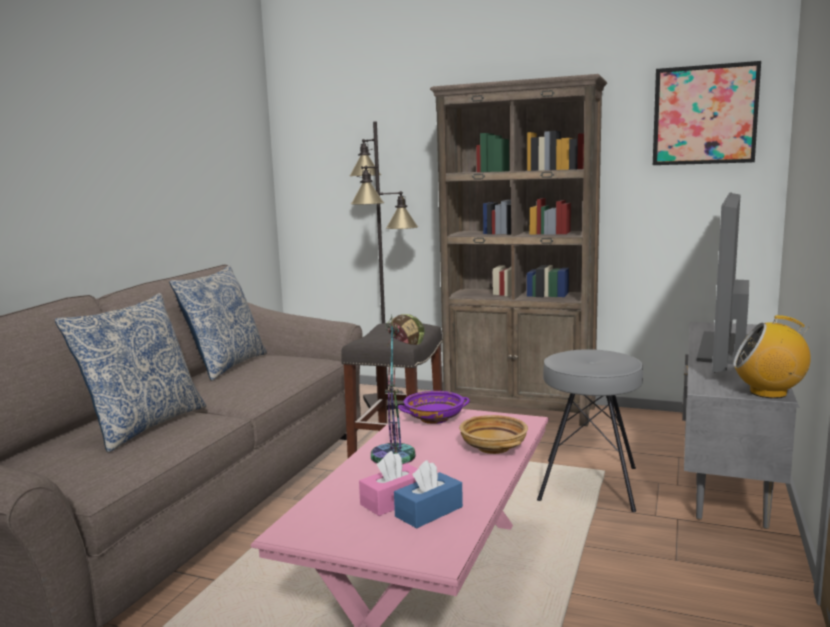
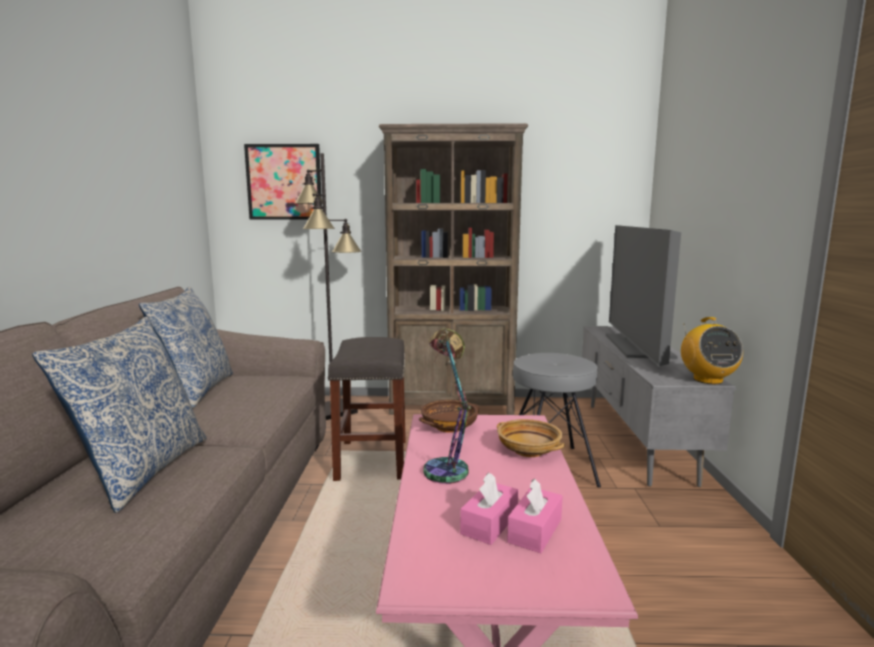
camera: 20 degrees left, 0 degrees up
blue tissue box [394,460,463,528] -> pink tissue box [507,479,563,553]
purple bowl [398,391,470,424] -> brown bowl [419,400,479,433]
picture [653,61,761,165] -> picture moved to [244,144,322,220]
radio [733,315,811,398] -> radio turned 90 degrees counterclockwise [681,317,743,384]

